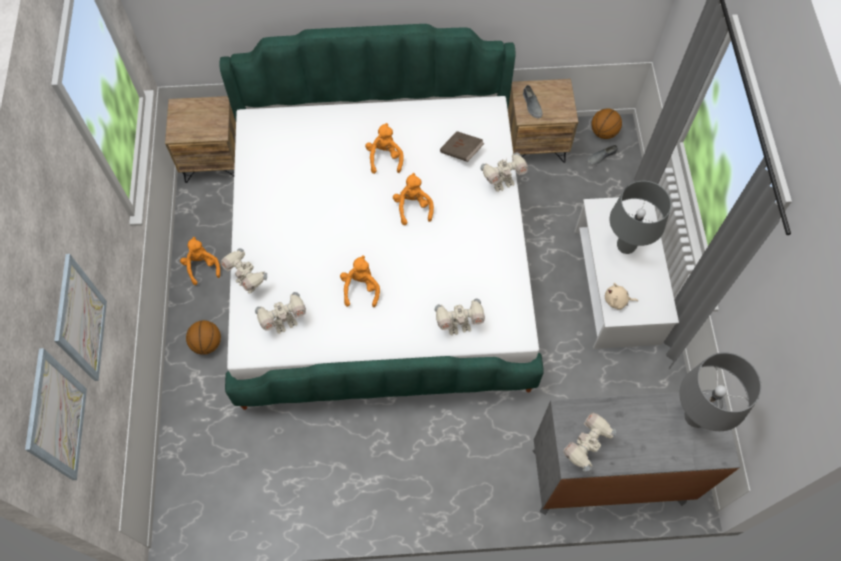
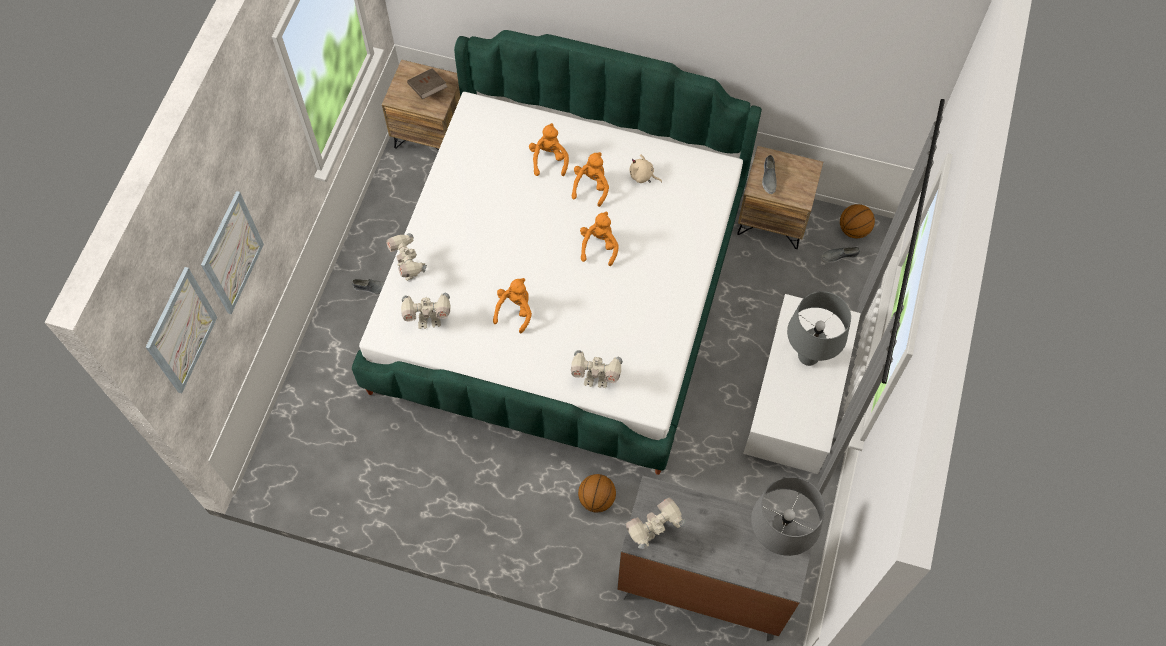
camera: 20 degrees right, 0 degrees up
orange plush toy [180,237,220,285] -> orange plush toy moved to [529,123,569,176]
basketball [186,320,221,355] -> basketball moved to [578,474,616,512]
brown book [440,131,484,162] -> brown book moved to [407,68,447,99]
toy robot [481,152,528,192] -> none
beige plush toy [605,283,638,310] -> beige plush toy moved to [629,154,662,183]
none -> grey shoe [352,279,385,295]

